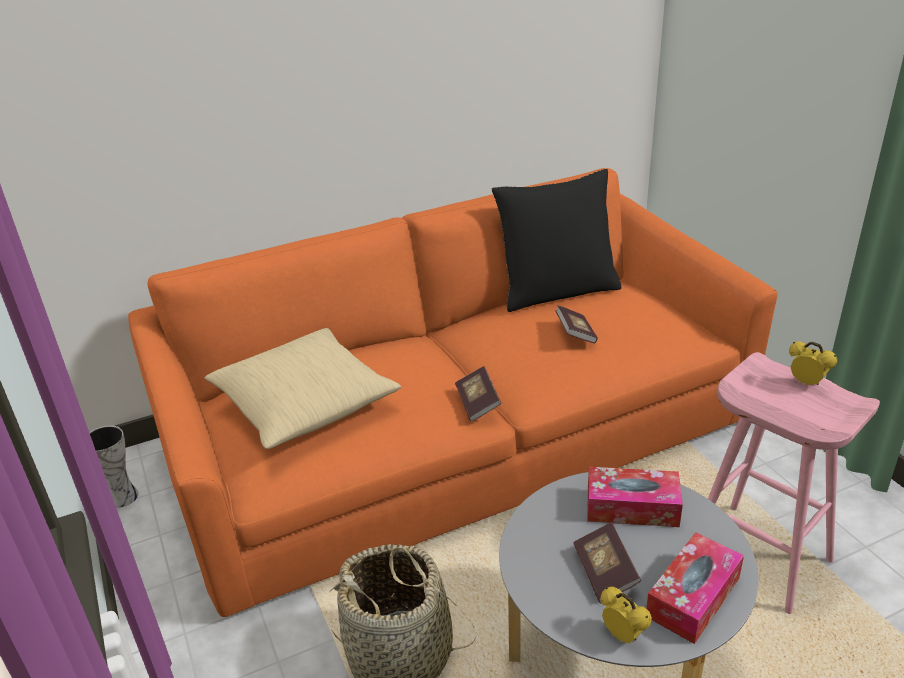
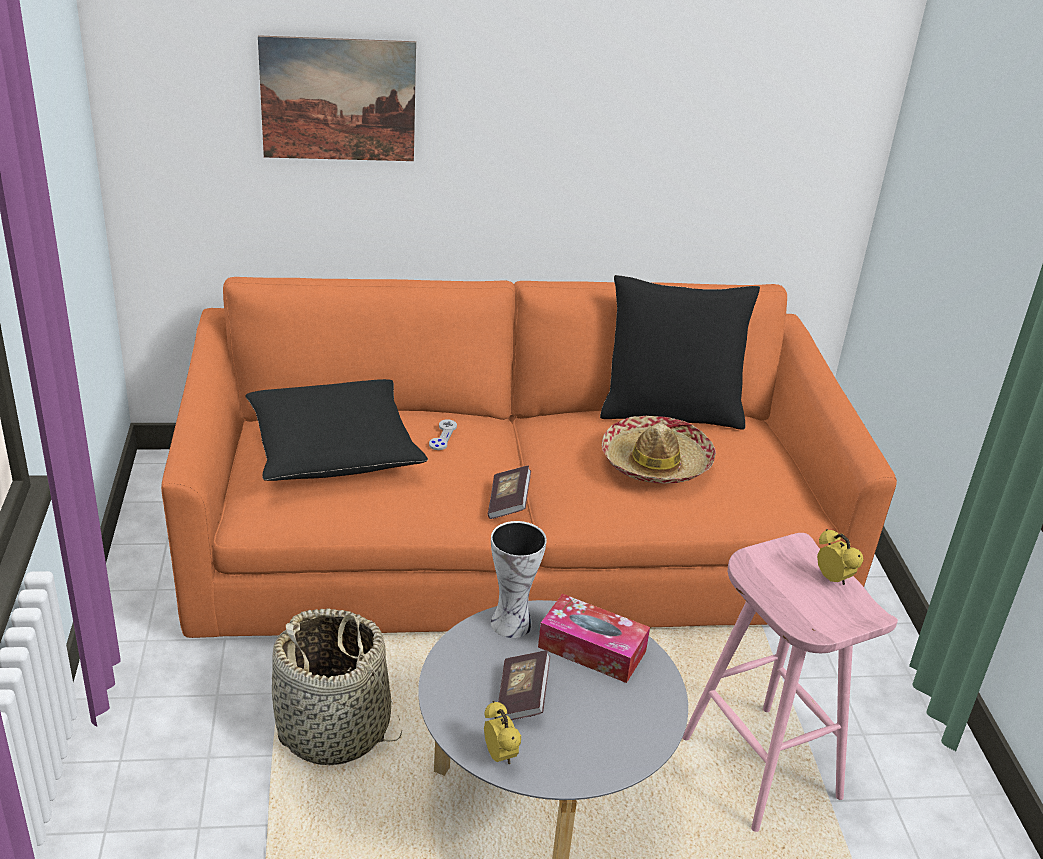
camera: 15 degrees right, 0 degrees up
vase [89,426,139,508] -> vase moved to [491,521,547,638]
beige pillow [204,328,401,449] -> black pillow [245,379,428,481]
book [555,305,598,344] -> hat [602,416,716,484]
tissue box [646,532,744,644] -> none
none -> picture [258,35,416,161]
none -> grey game controller [429,419,457,450]

